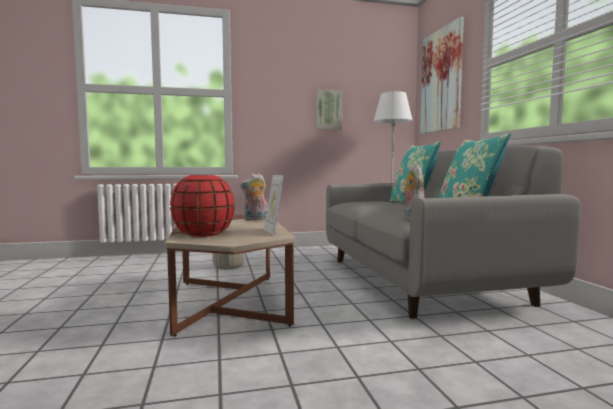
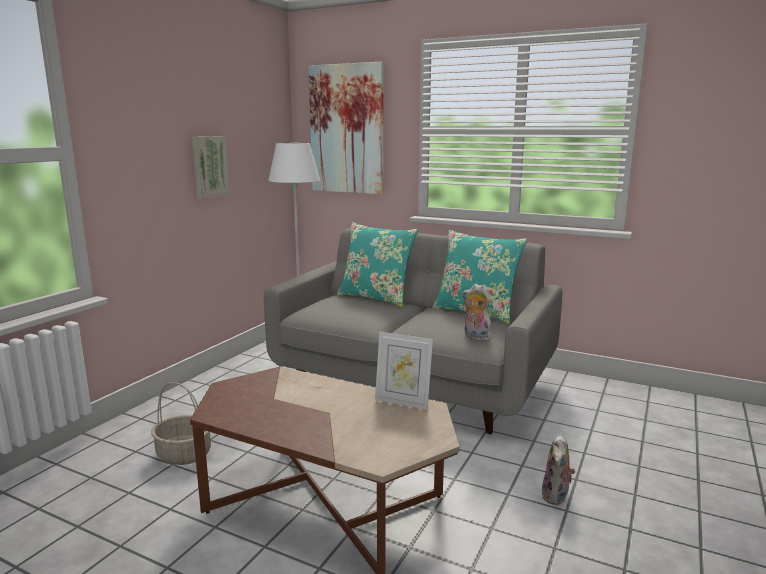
camera: 50 degrees left, 10 degrees up
red vase [170,175,235,237] -> none
plush toy [240,173,268,221] -> plush toy moved to [541,434,575,505]

